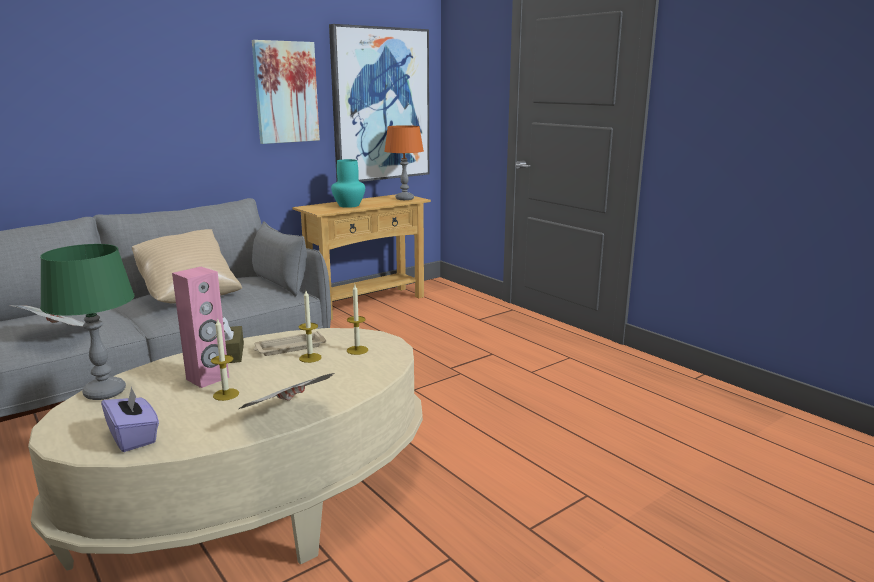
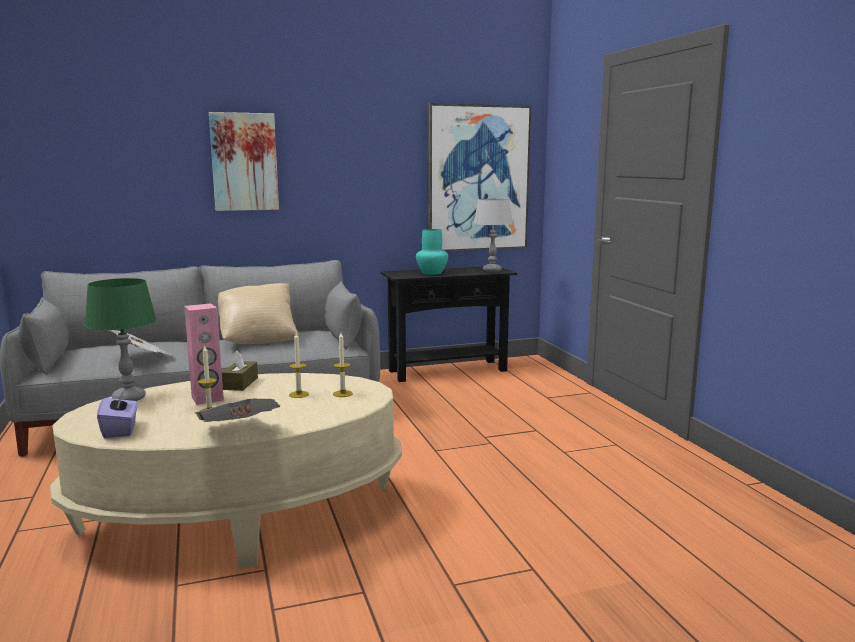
camera: 20 degrees right, 5 degrees down
picture [252,40,320,144] -> picture moved to [209,112,279,211]
beige tray [253,331,326,356] -> none
beige console table [292,194,431,320] -> black console table [381,267,517,382]
orange table lamp [384,125,424,200] -> grey table lamp [474,199,513,272]

